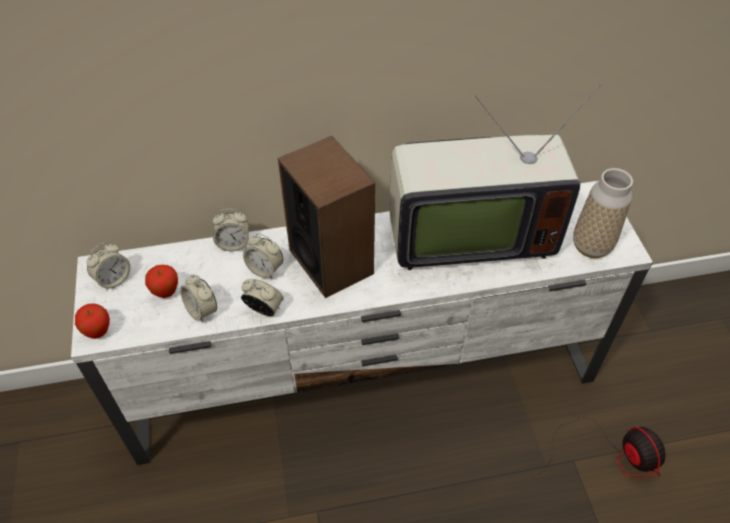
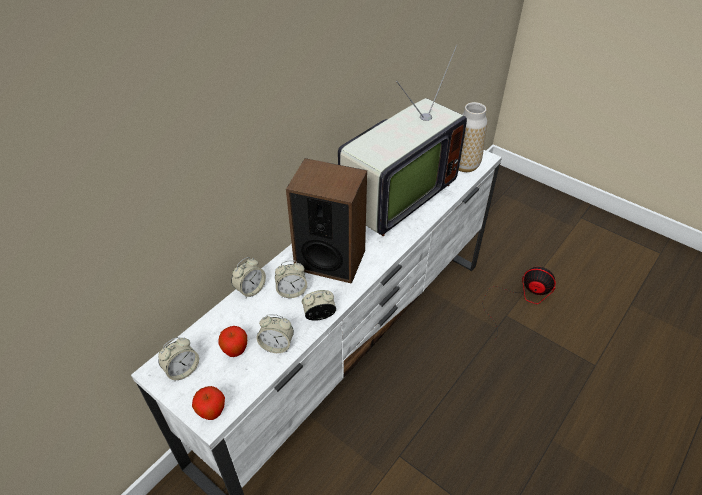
camera: 40 degrees left, 5 degrees down
alarm clock [87,242,130,290] -> alarm clock turned 45 degrees clockwise [158,337,199,381]

